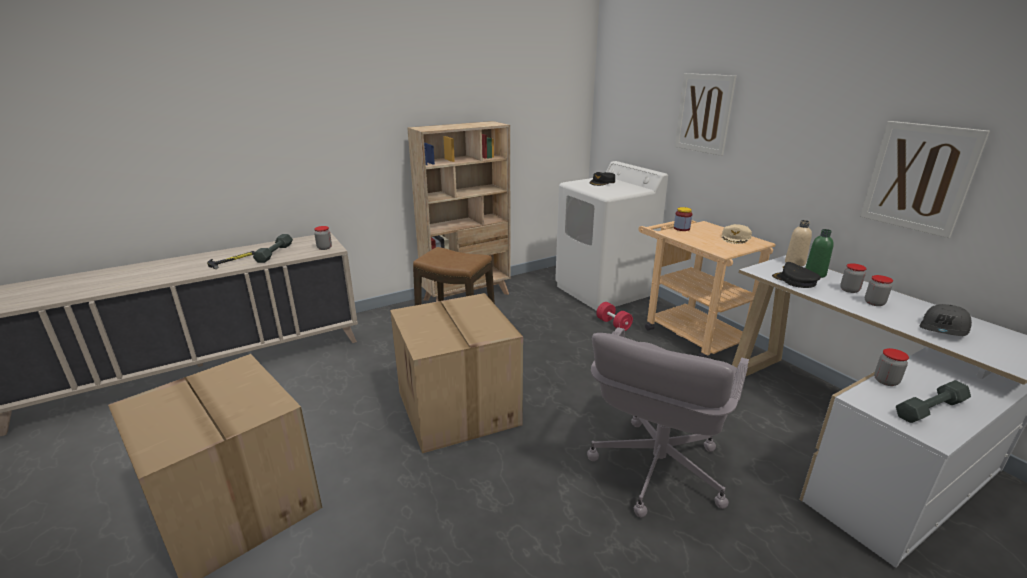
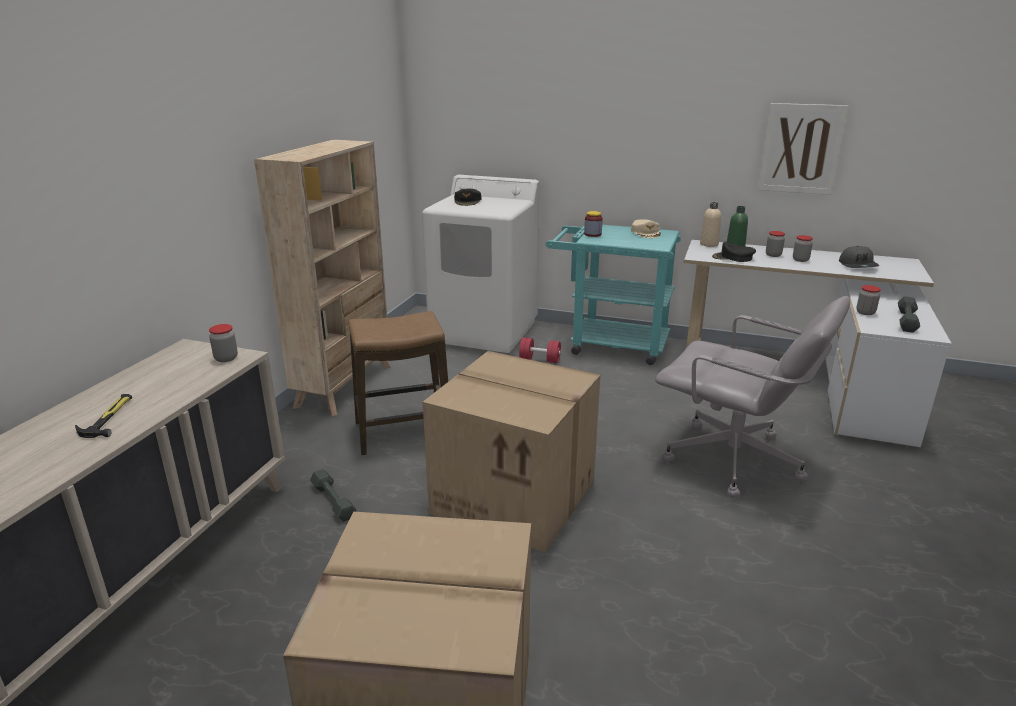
camera: 40 degrees left, 0 degrees up
grey dumbbell [253,234,293,263] -> grey dumbbell moved to [310,469,357,522]
grey office chair [587,327,749,517] -> grey office chair turned 45 degrees counterclockwise [655,296,850,498]
beige cart [638,220,776,358] -> turquoise cart [546,225,681,365]
picture [675,73,736,156] -> none

